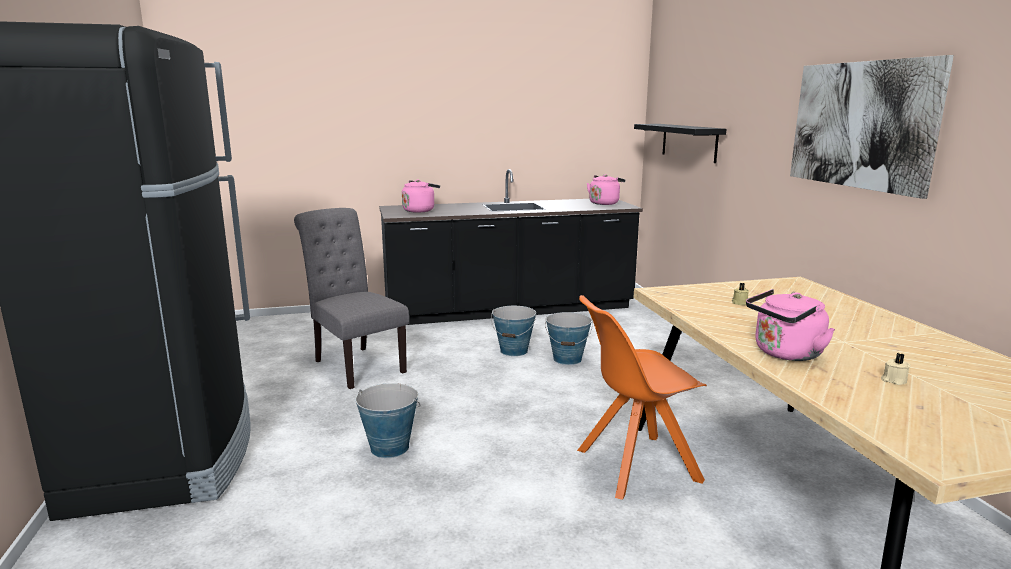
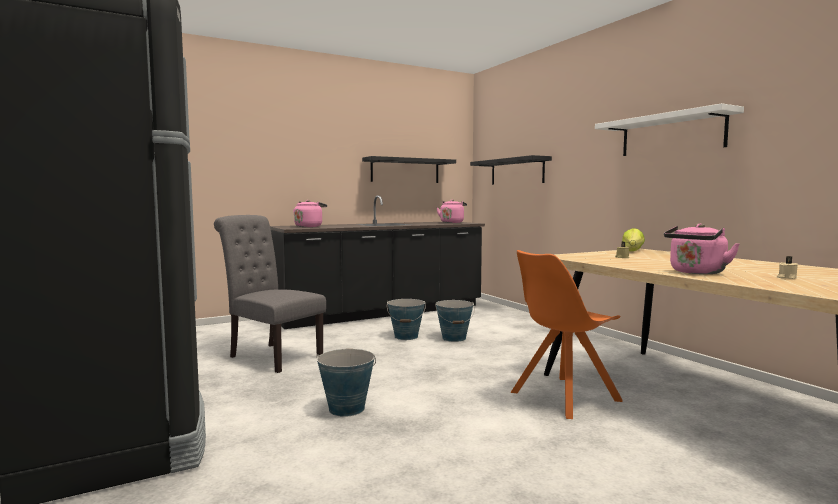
camera: 15 degrees left, 10 degrees down
picture [790,55,954,199] -> white shelf [595,103,744,156]
none -> black shelf [362,156,456,183]
none -> lettuce [622,228,645,251]

